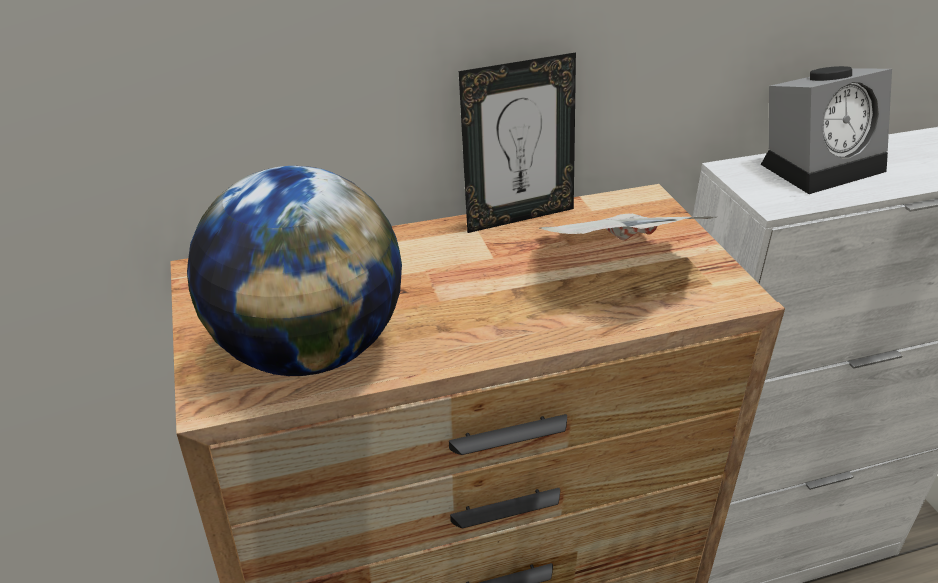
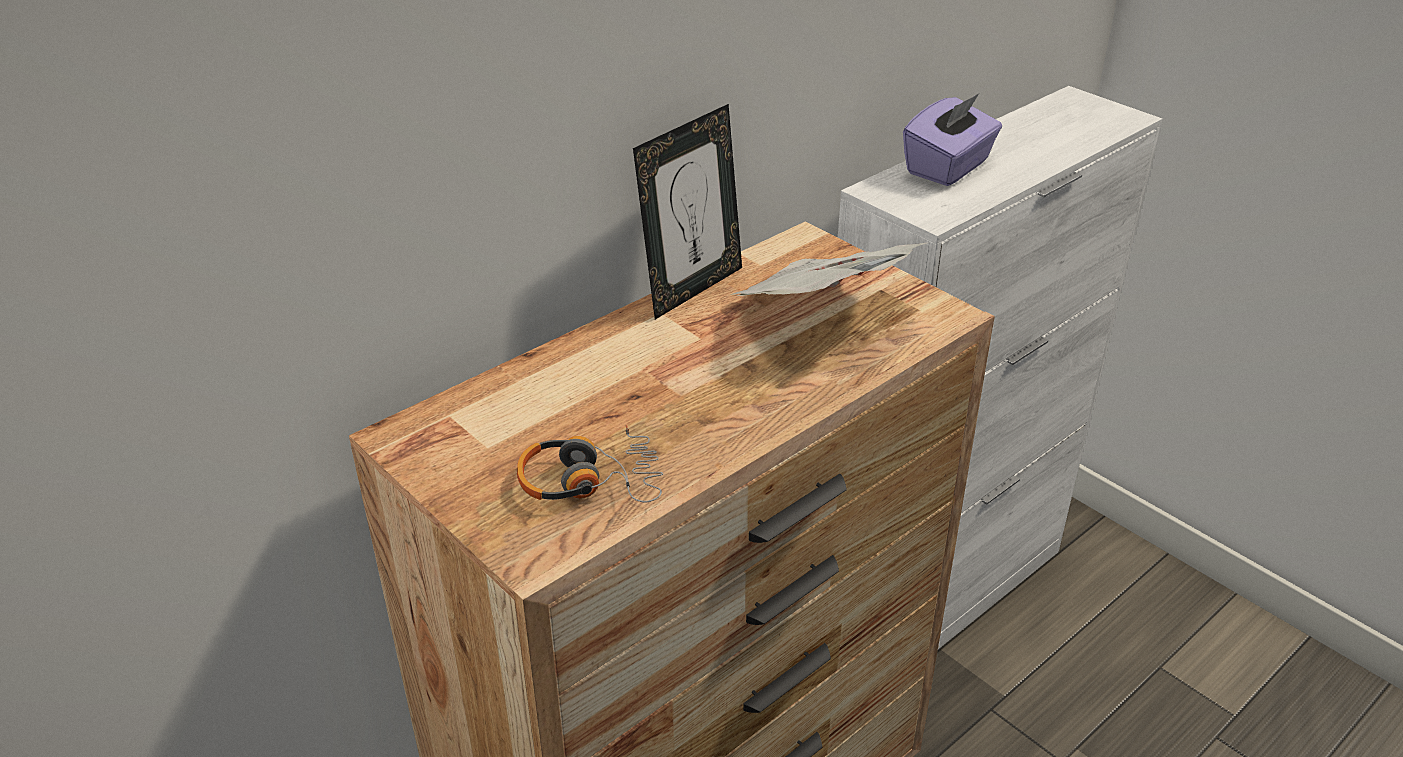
camera: 25 degrees left, 0 degrees up
globe [187,166,402,376] -> headphones [517,425,663,502]
alarm clock [761,66,892,194] -> purple tissue box [903,94,1002,186]

